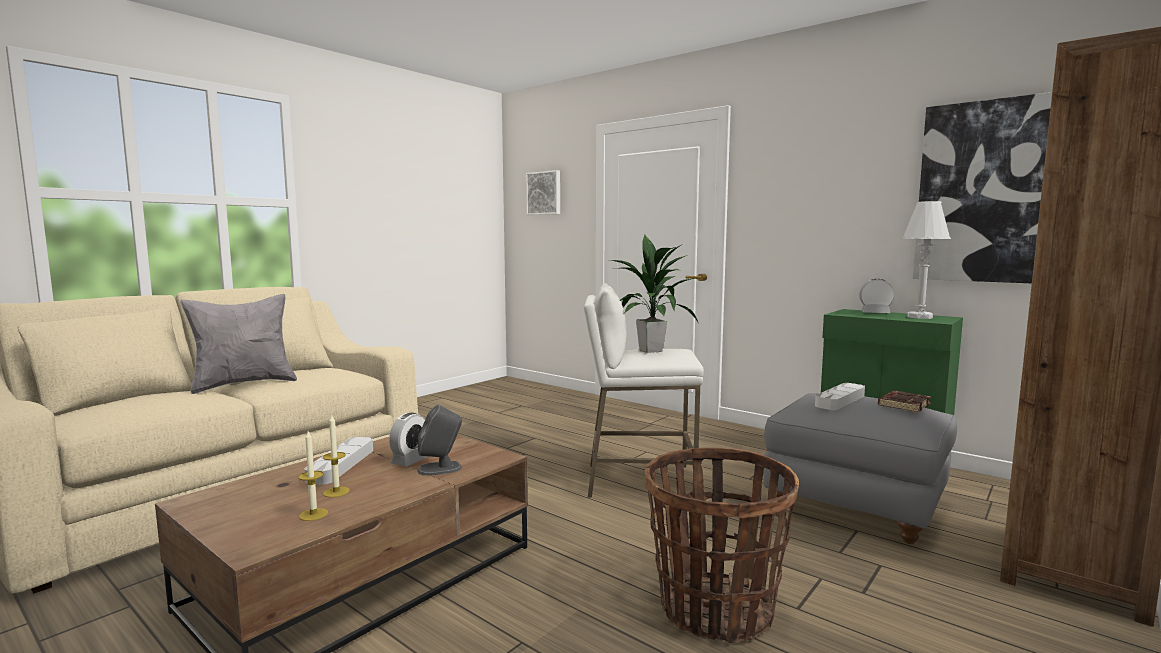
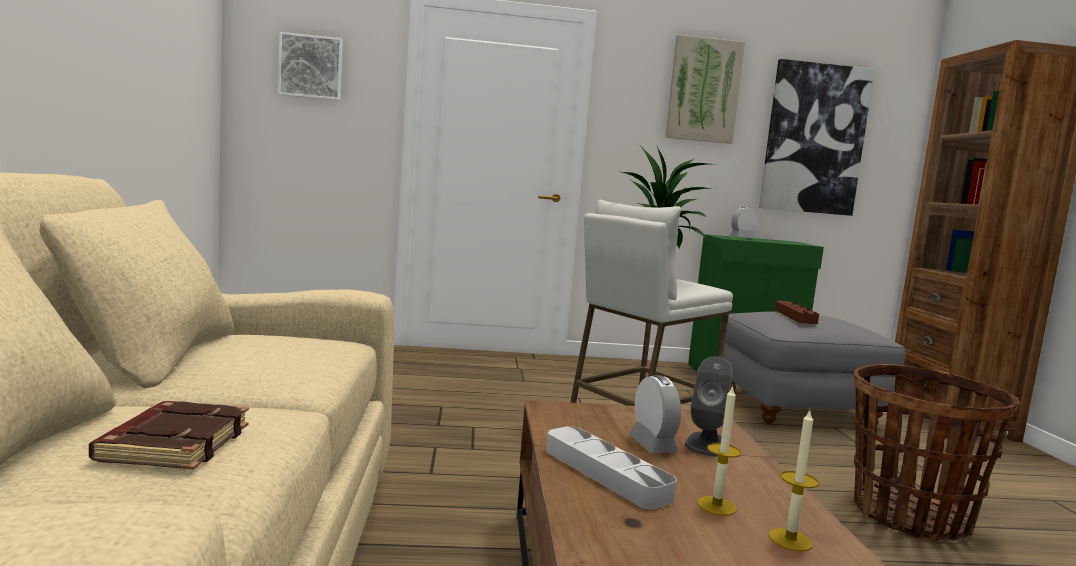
camera: 45 degrees left, 0 degrees up
grey pillow [180,294,297,394] -> none
grey tray [815,383,865,410] -> brown tray [775,301,819,324]
brown book [878,391,931,412] -> brown book moved to [89,401,249,470]
white table lamp [903,201,951,319] -> none
none -> picture [665,35,745,144]

